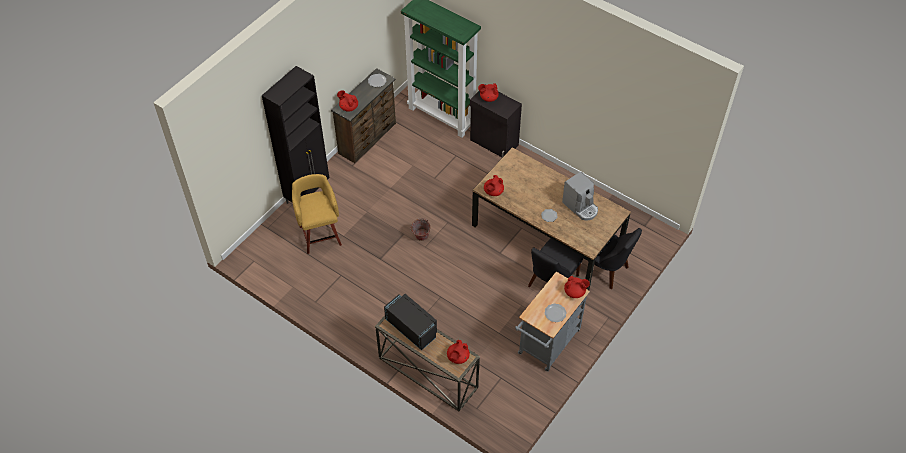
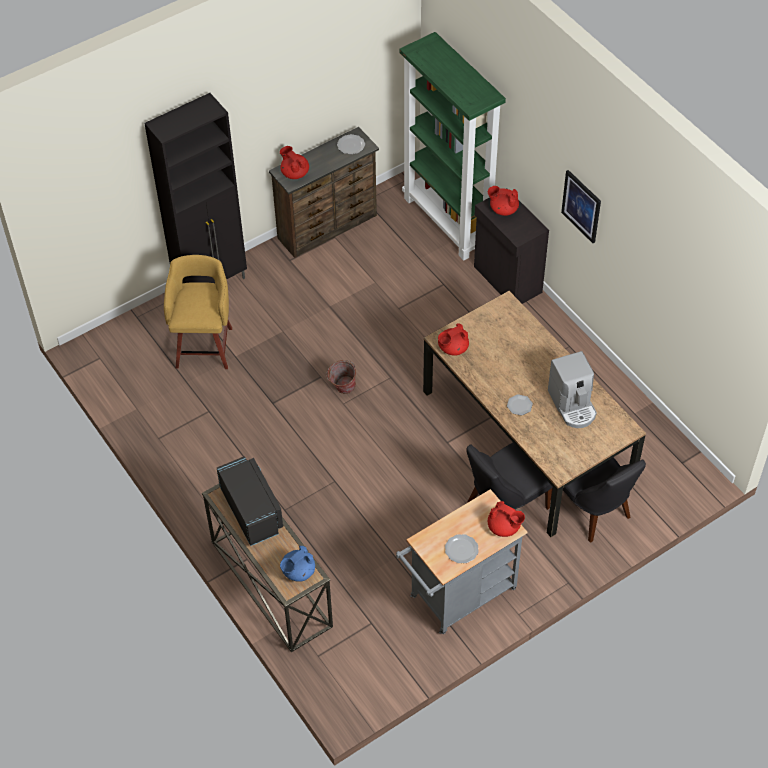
camera: 20 degrees right, 0 degrees up
red teapot [447,340,470,364] -> blue teapot [280,546,315,582]
none -> picture [561,170,601,243]

